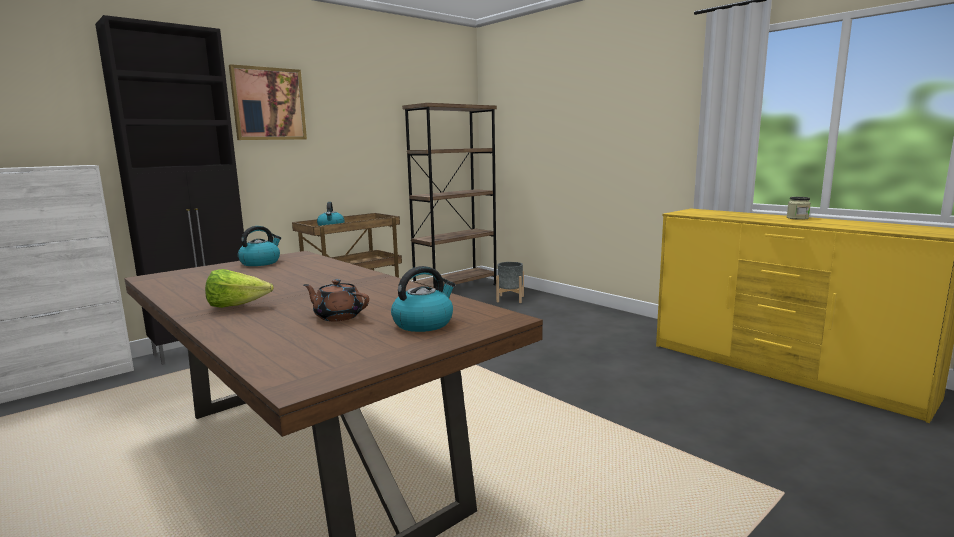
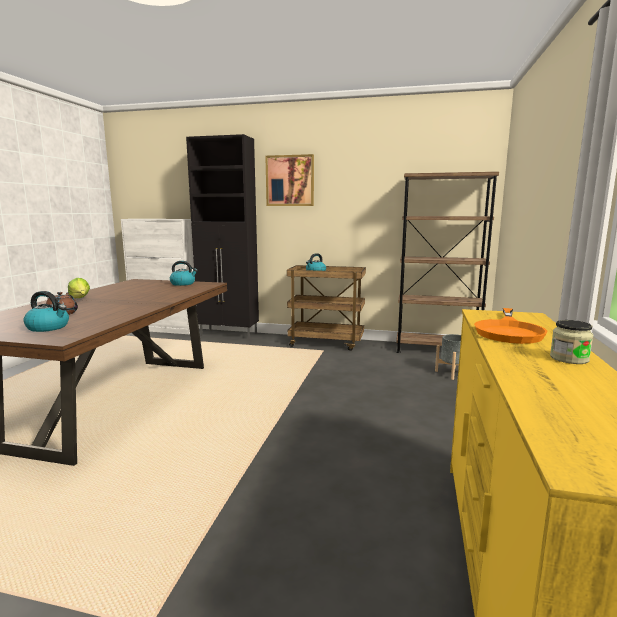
camera: 55 degrees right, 0 degrees up
none -> orange frying pan [474,308,547,344]

